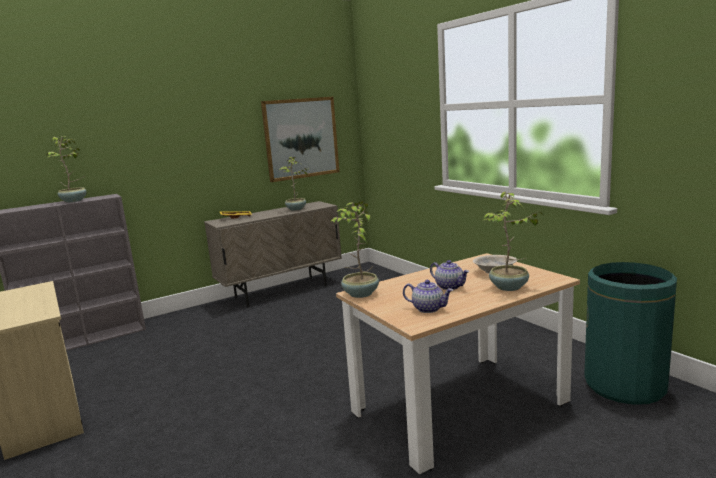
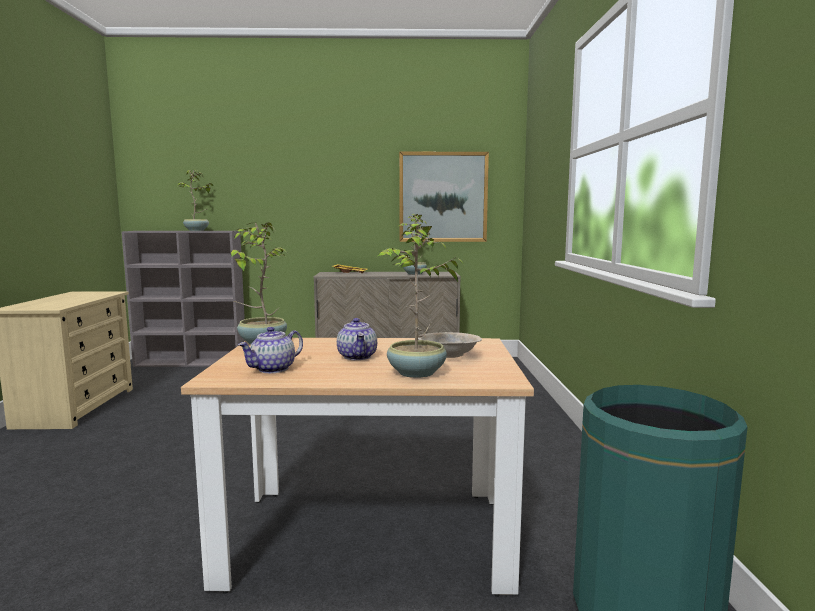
camera: 30 degrees right, 5 degrees down
teapot [403,280,453,313] -> teapot turned 75 degrees clockwise [238,327,303,373]

